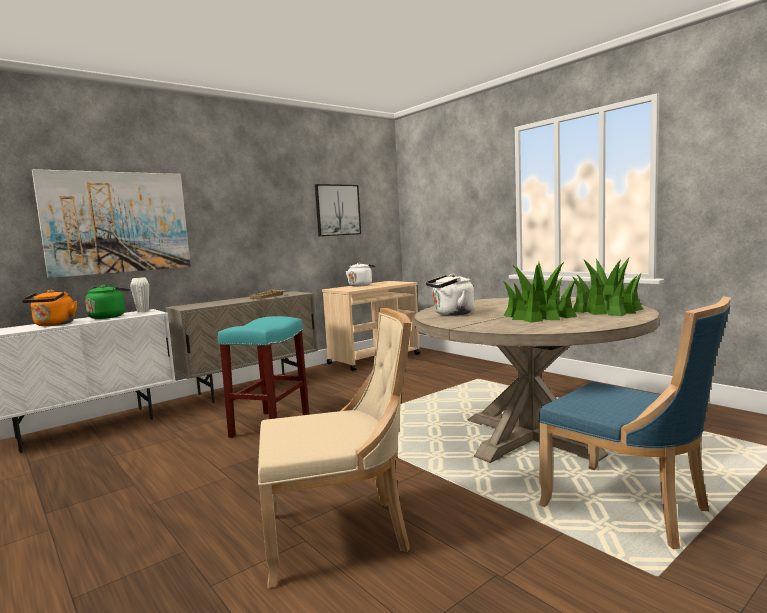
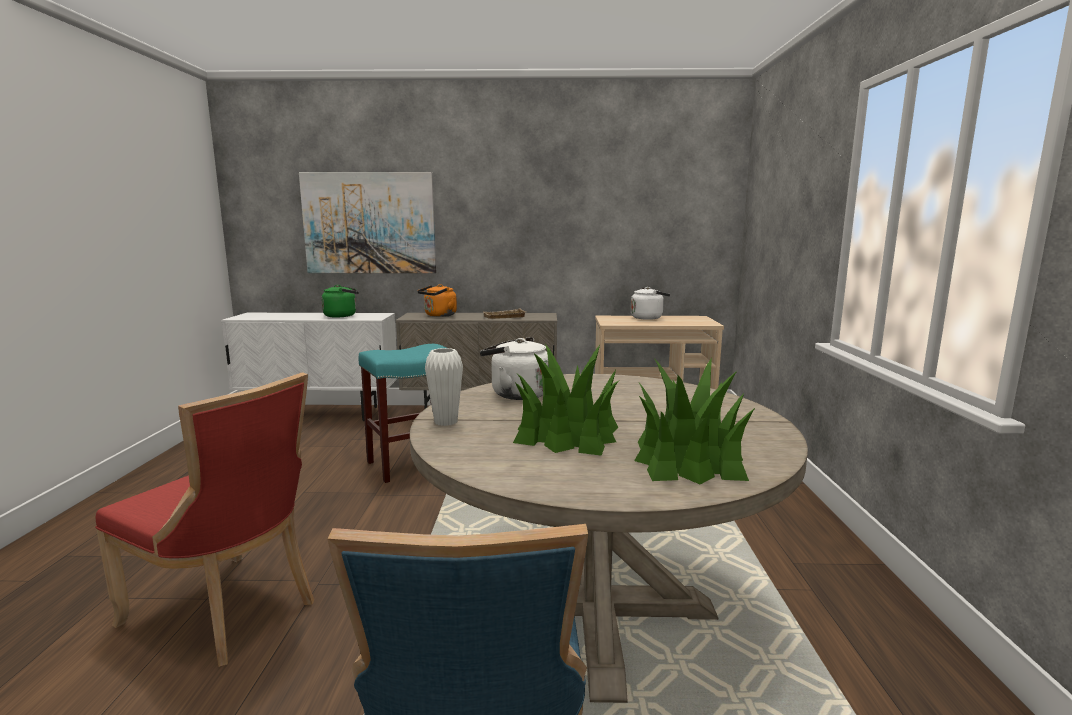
camera: 40 degrees right, 5 degrees up
orange kettle [21,290,77,326] -> orange kettle moved to [418,284,457,317]
white vase [130,277,149,313] -> white vase moved to [425,348,463,426]
beige chair [258,307,411,588] -> red chair [95,372,314,667]
picture [315,184,361,236] -> none

